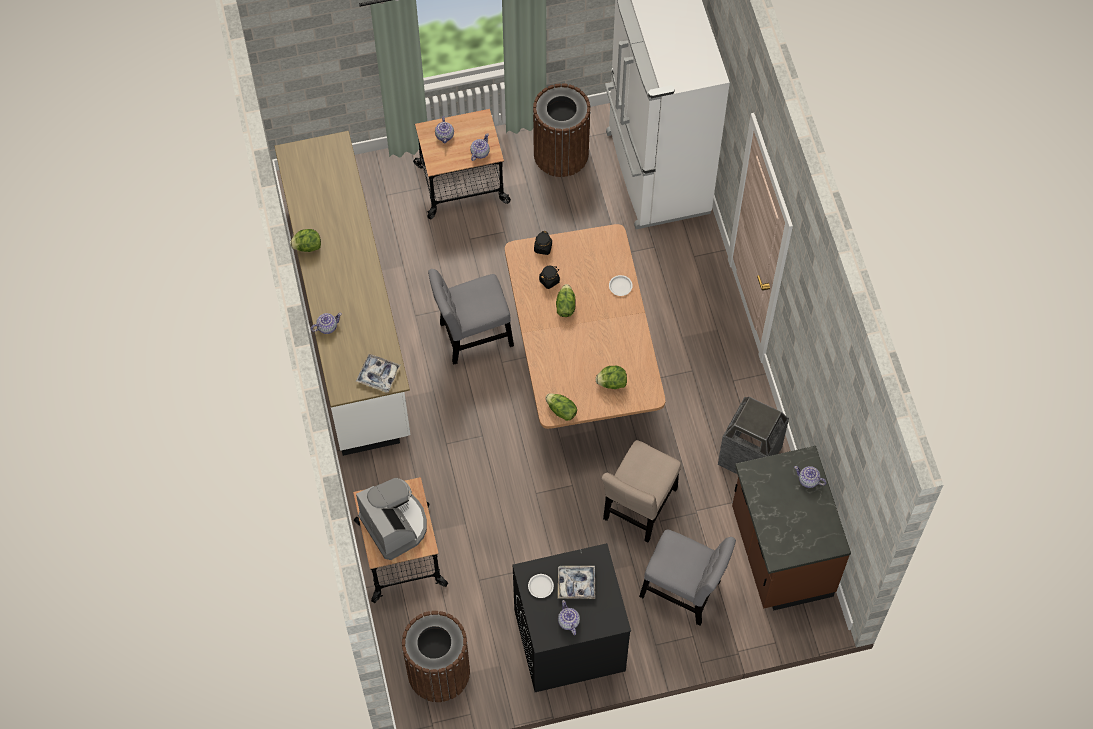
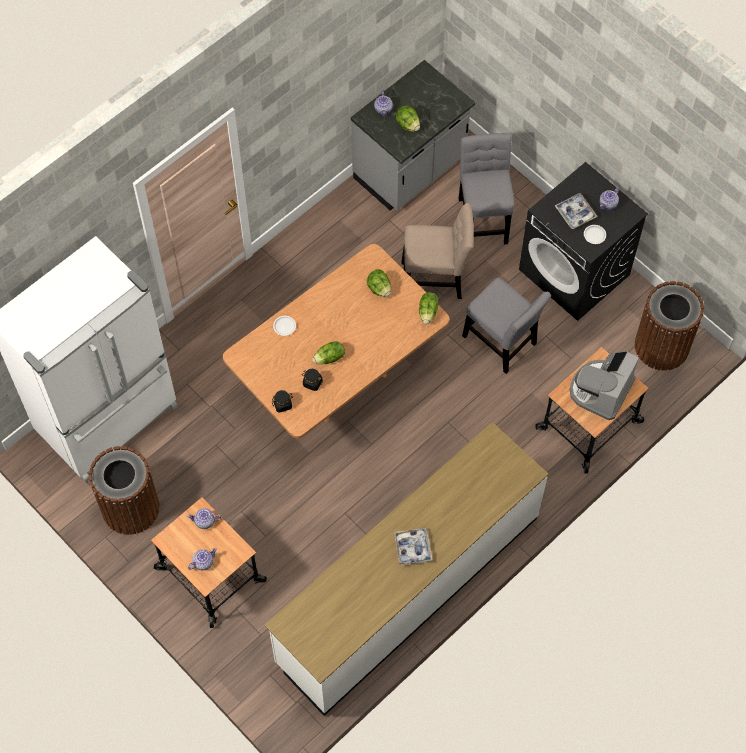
camera: 120 degrees left, 0 degrees up
lettuce [290,229,321,252] -> lettuce moved to [396,105,420,132]
teapot [311,313,342,334] -> none
tray [356,354,401,392] -> tray moved to [394,528,433,565]
grey chair [428,269,514,365] -> grey chair moved to [462,278,551,374]
trash can [718,397,789,474] -> none
brown counter [732,446,851,611] -> grey counter [351,60,475,211]

